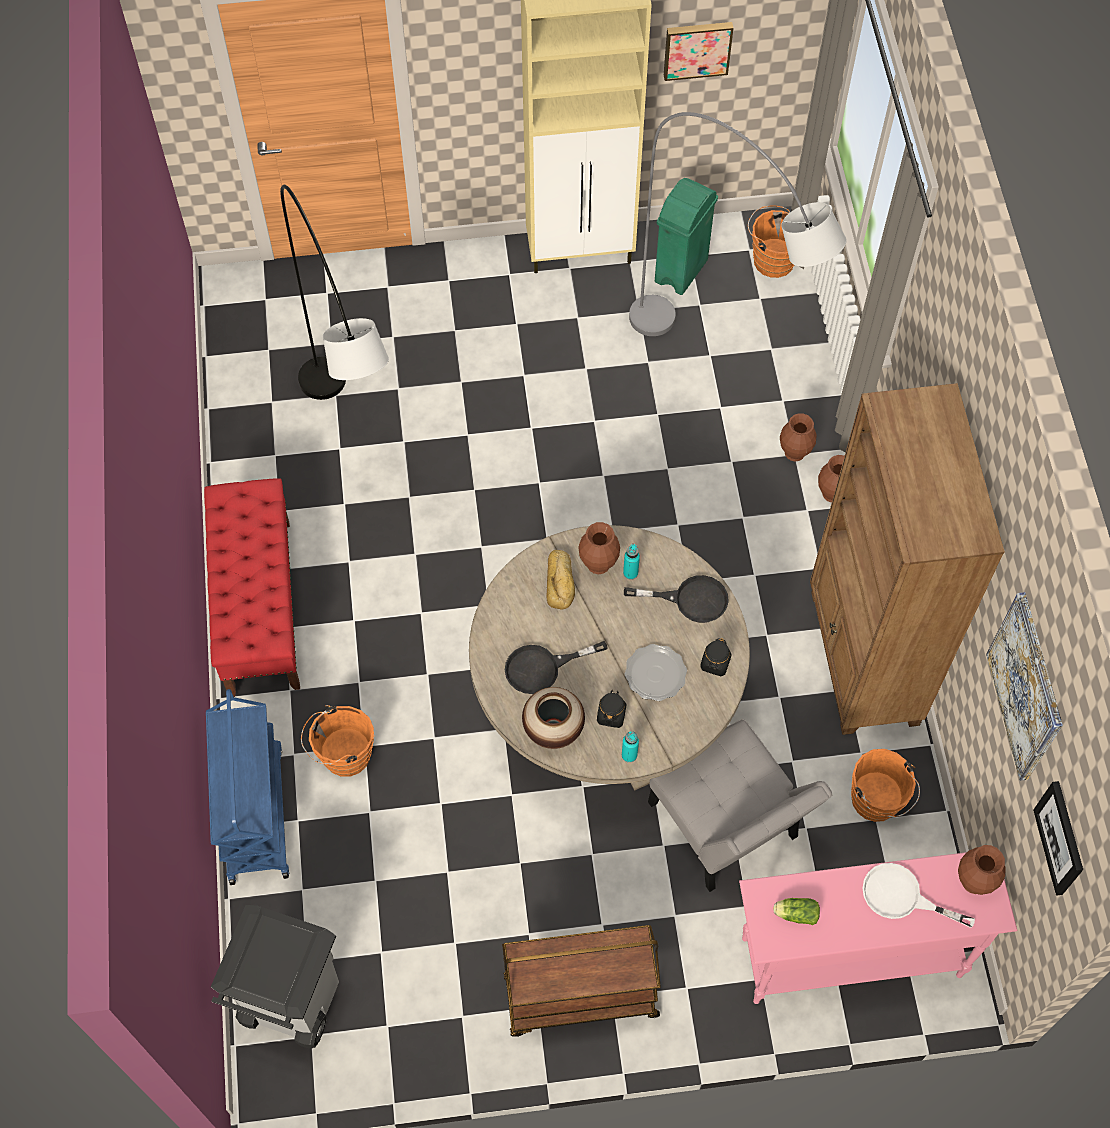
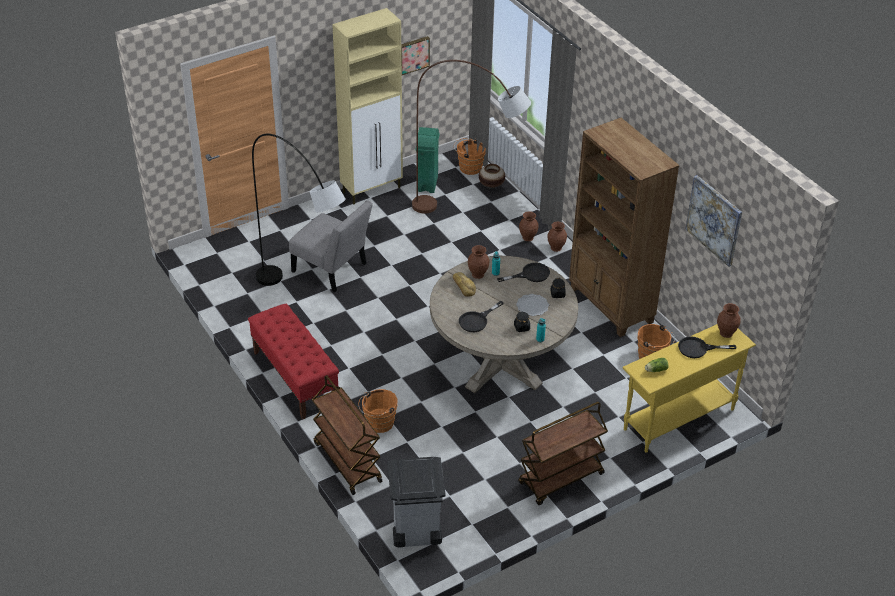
camera: 25 degrees left, 20 degrees down
blue cart [206,689,289,885] -> brown cart [312,375,382,495]
vase [522,687,585,749] -> vase moved to [479,164,505,189]
grey floor lamp [629,112,846,336] -> brown floor lamp [412,60,531,213]
grey chair [648,719,833,892] -> grey chair moved to [289,200,373,292]
pink console table [739,852,1017,1004] -> yellow console table [622,324,756,453]
white frying pan [862,863,975,928] -> black frying pan [678,336,736,358]
picture [1033,781,1083,896] -> none

